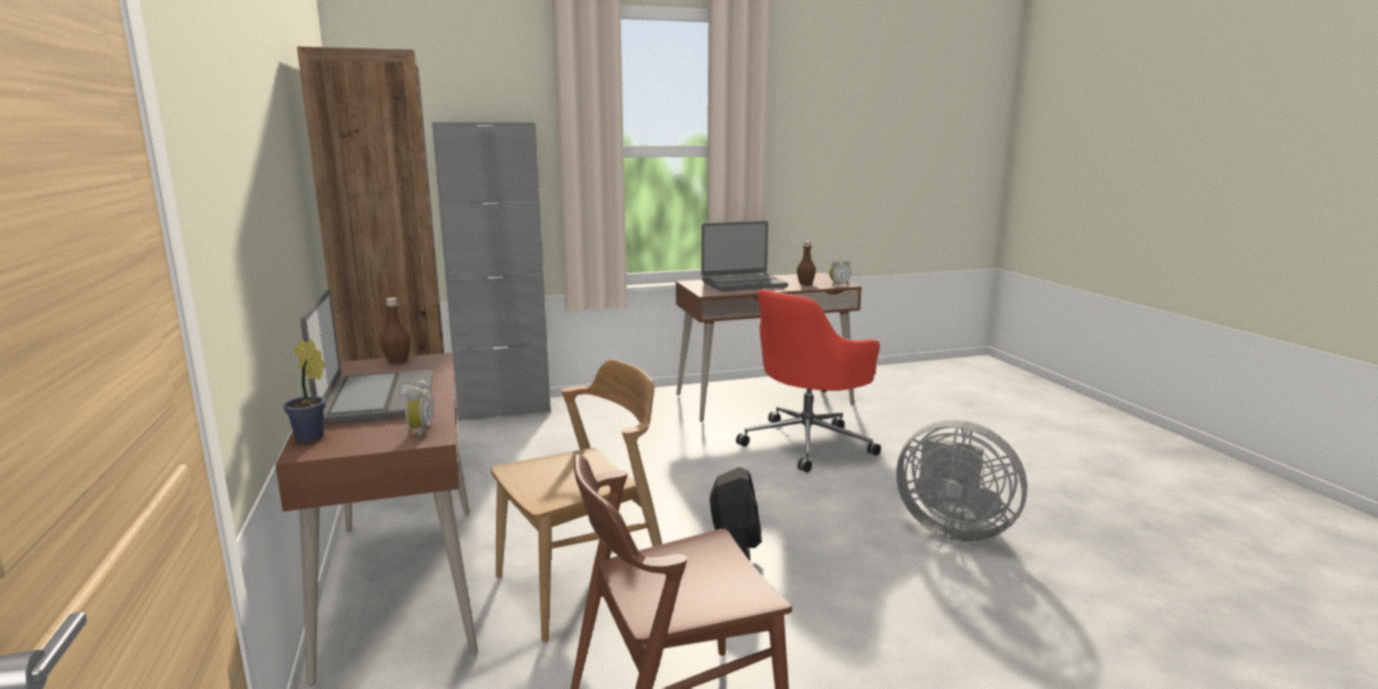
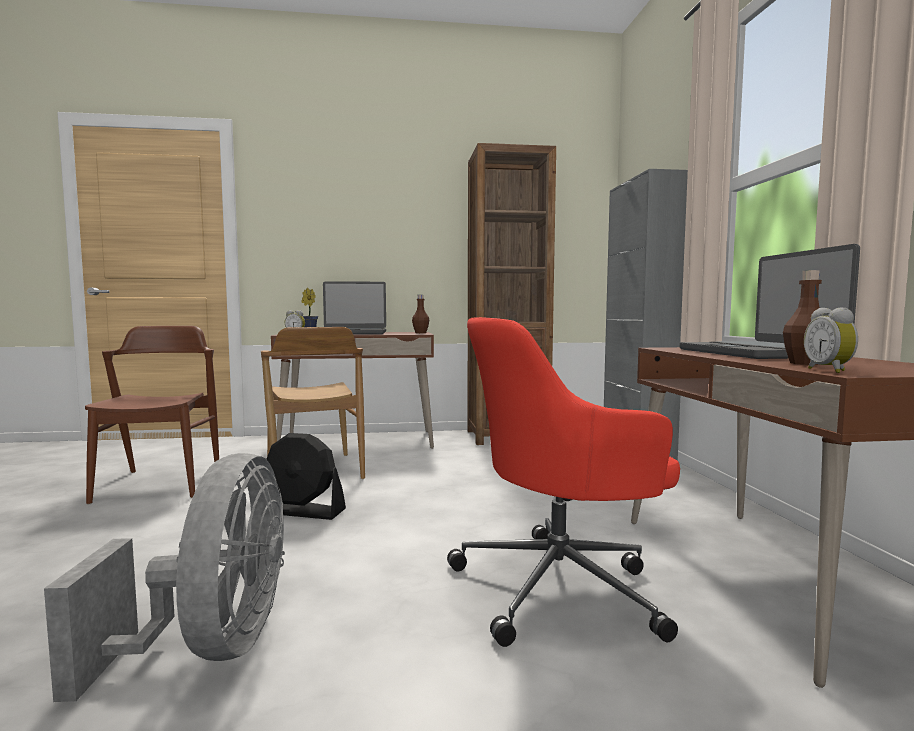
camera: 100 degrees right, 10 degrees down
red office chair [736,289,881,473] -> red office chair turned 75 degrees counterclockwise [447,317,680,647]
grey fan [896,420,1027,542] -> grey fan turned 135 degrees clockwise [44,453,285,702]

